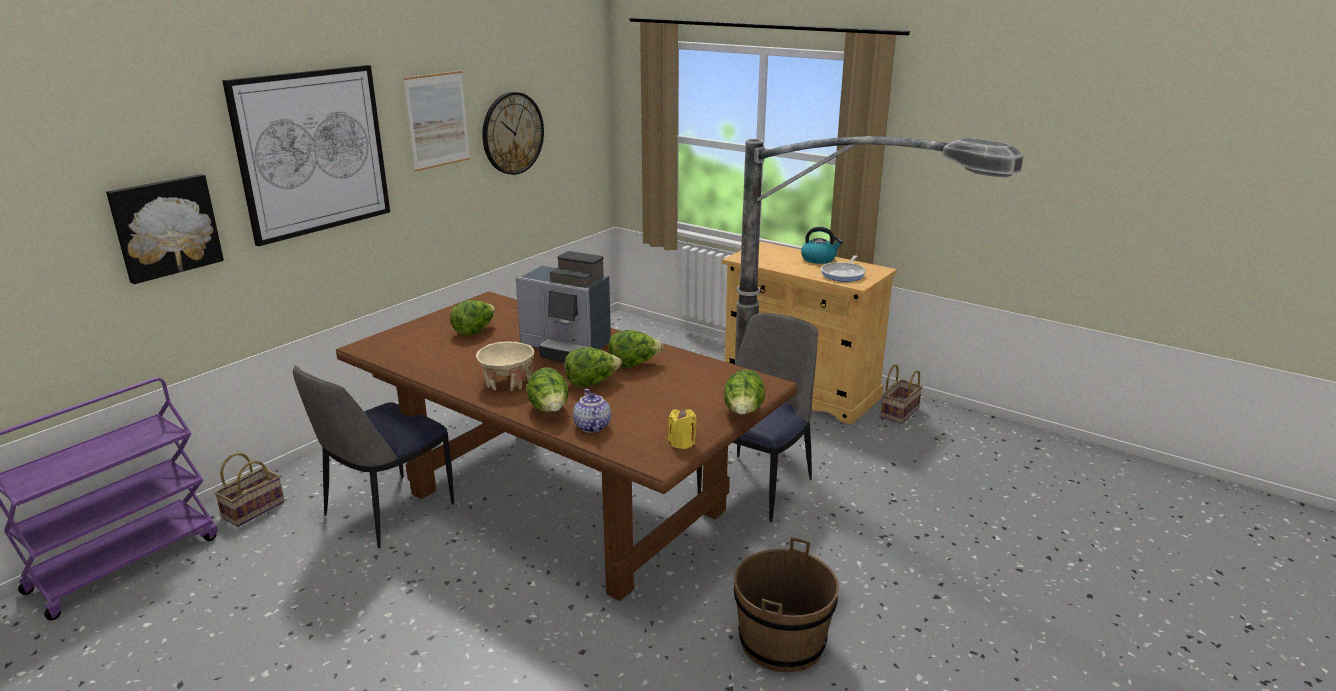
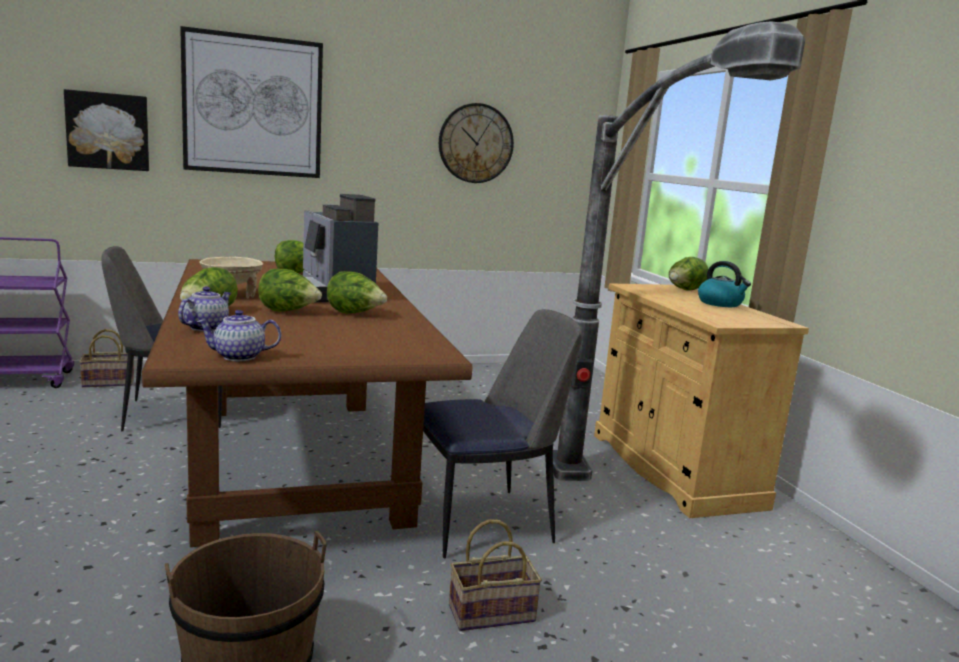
camera: 35 degrees right, 10 degrees down
picture [404,71,470,171] -> none
yellow candle [668,409,697,449] -> teapot [196,310,281,361]
lettuce [724,369,765,415] -> lettuce moved to [669,257,708,291]
frying pan [821,255,866,282] -> none
basket [880,364,923,424] -> basket moved to [449,519,542,631]

